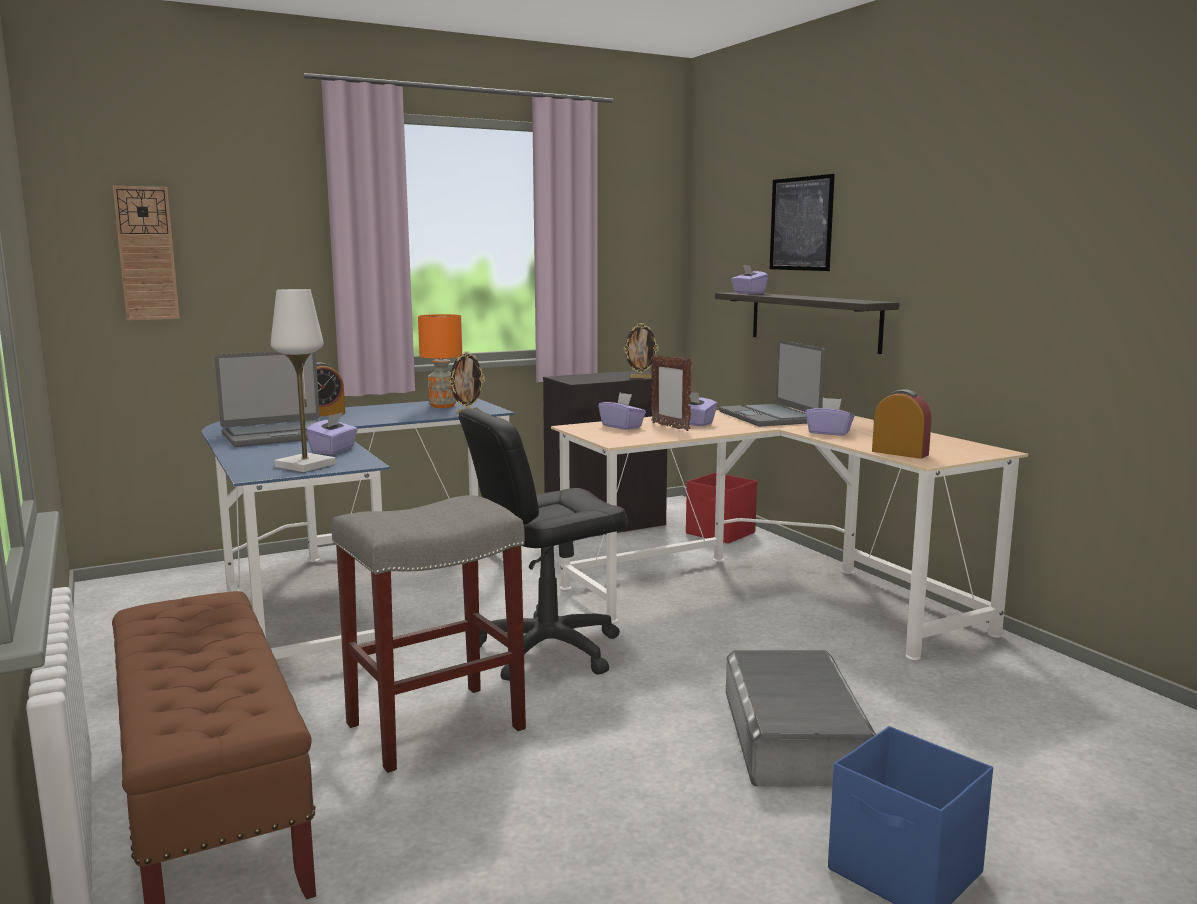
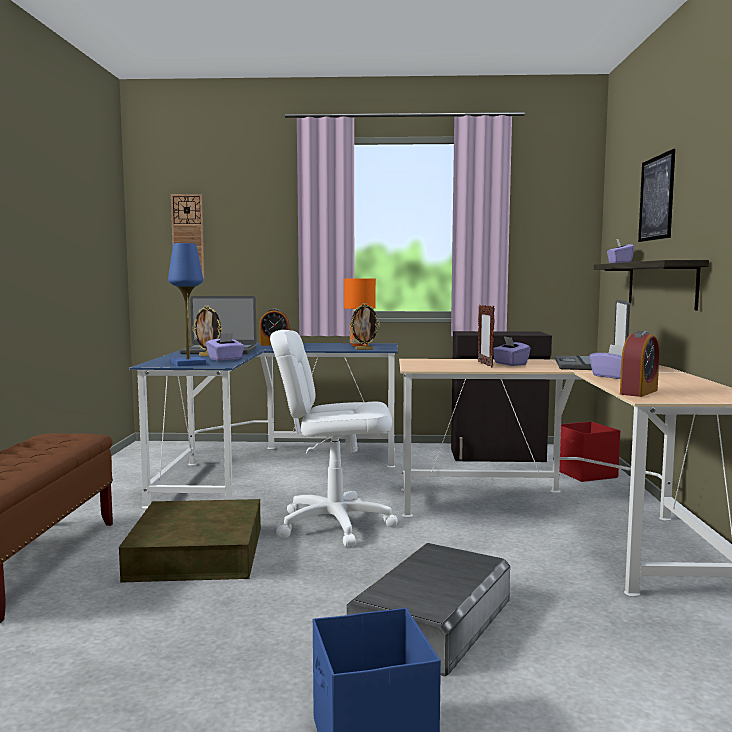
camera: 30 degrees right, 5 degrees down
white table lamp [271,289,336,472] -> blue table lamp [168,243,206,366]
grey stool [332,495,526,773] -> brown storage box [119,499,261,583]
black office chair [459,408,628,681] -> white office chair [270,330,398,547]
purple tissue box [598,393,646,430] -> none
picture frame [624,323,659,379] -> picture frame moved to [192,305,222,356]
alarm clock [872,389,932,459] -> alarm clock turned 60 degrees clockwise [620,331,659,397]

